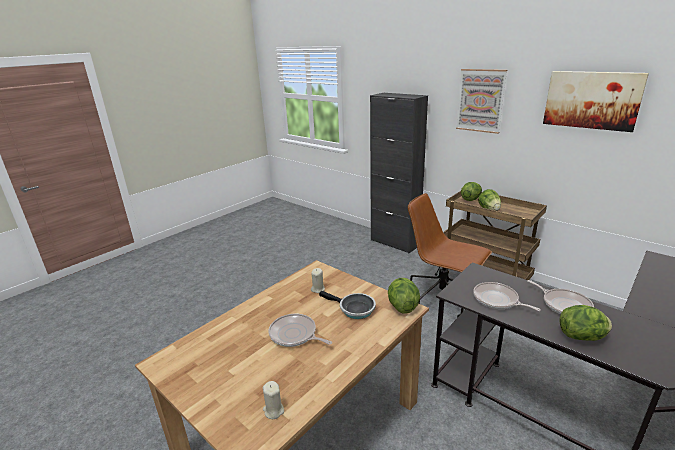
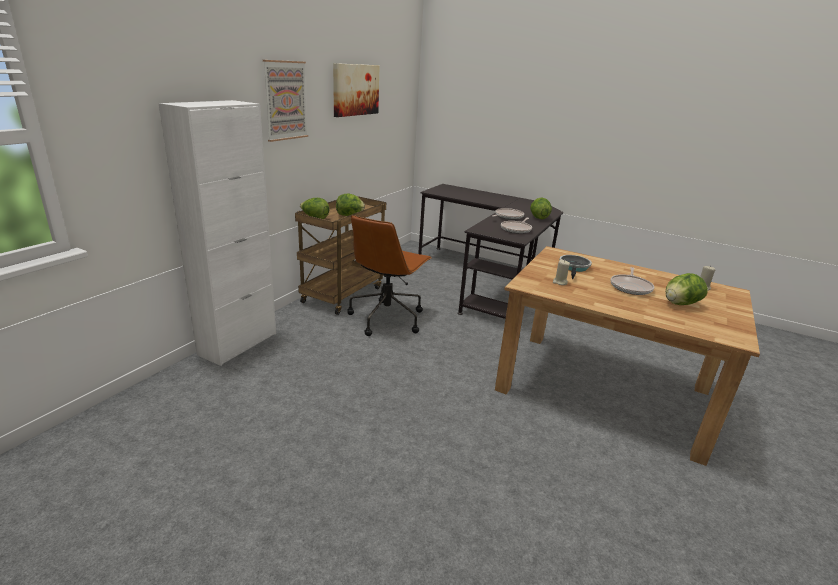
camera: 105 degrees left, 0 degrees up
black cabinet [370,93,428,253] -> white cabinet [158,100,276,366]
lettuce [388,278,420,314] -> lettuce moved to [666,273,708,305]

